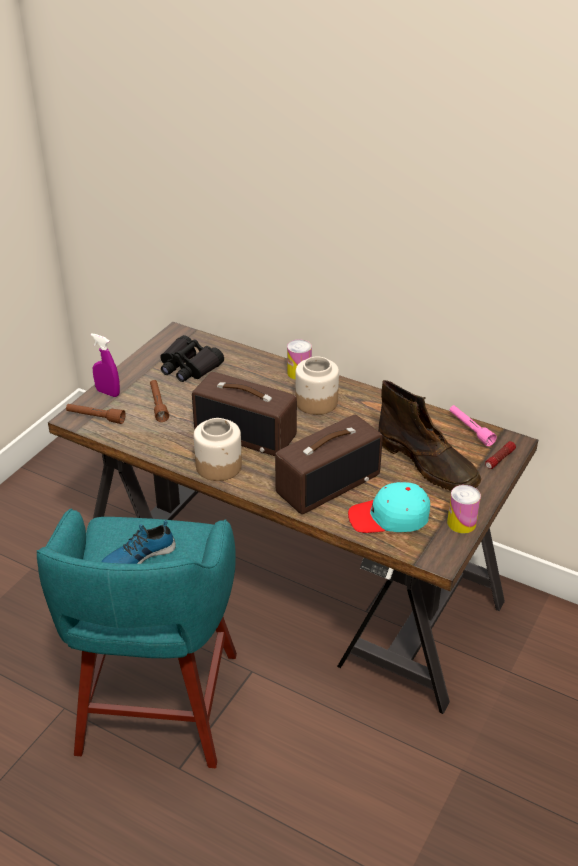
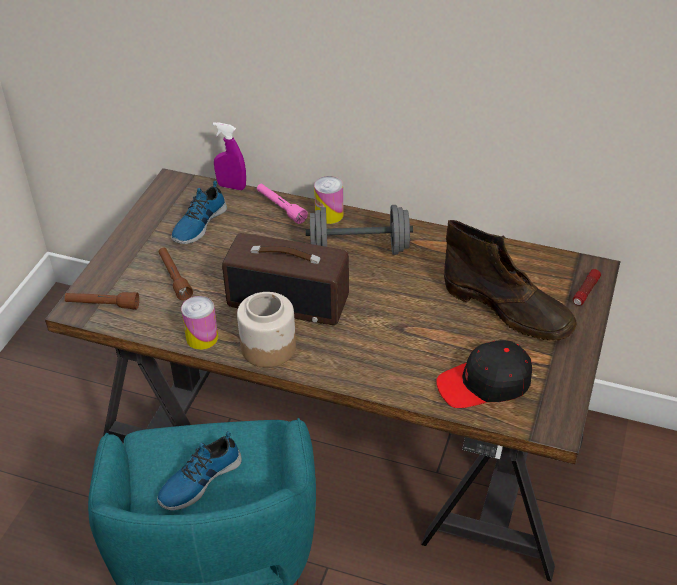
camera: 10 degrees left, 5 degrees up
purple spray bottle [91,333,120,397] -> purple spray bottle moved to [213,122,246,190]
black binoculars [161,335,224,382] -> shoe [171,181,227,244]
radio [275,415,383,514] -> none
jar [295,356,339,415] -> grey dumbbell [306,205,413,255]
turquoise cap [348,482,430,533] -> black cap [436,340,532,408]
can [447,485,481,533] -> can moved to [181,296,218,350]
pink flashlight [450,405,497,446] -> pink flashlight moved to [257,184,308,224]

